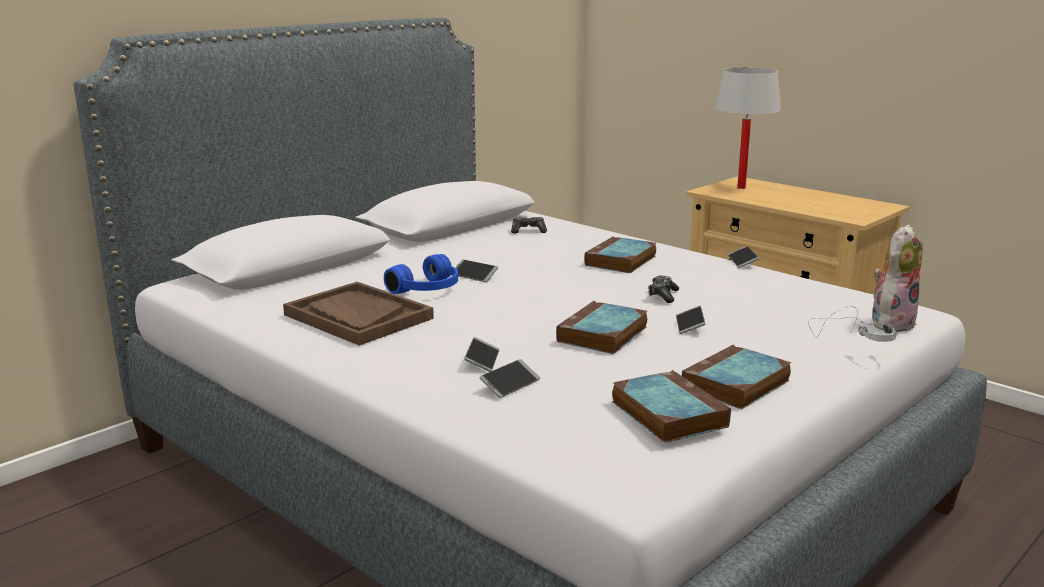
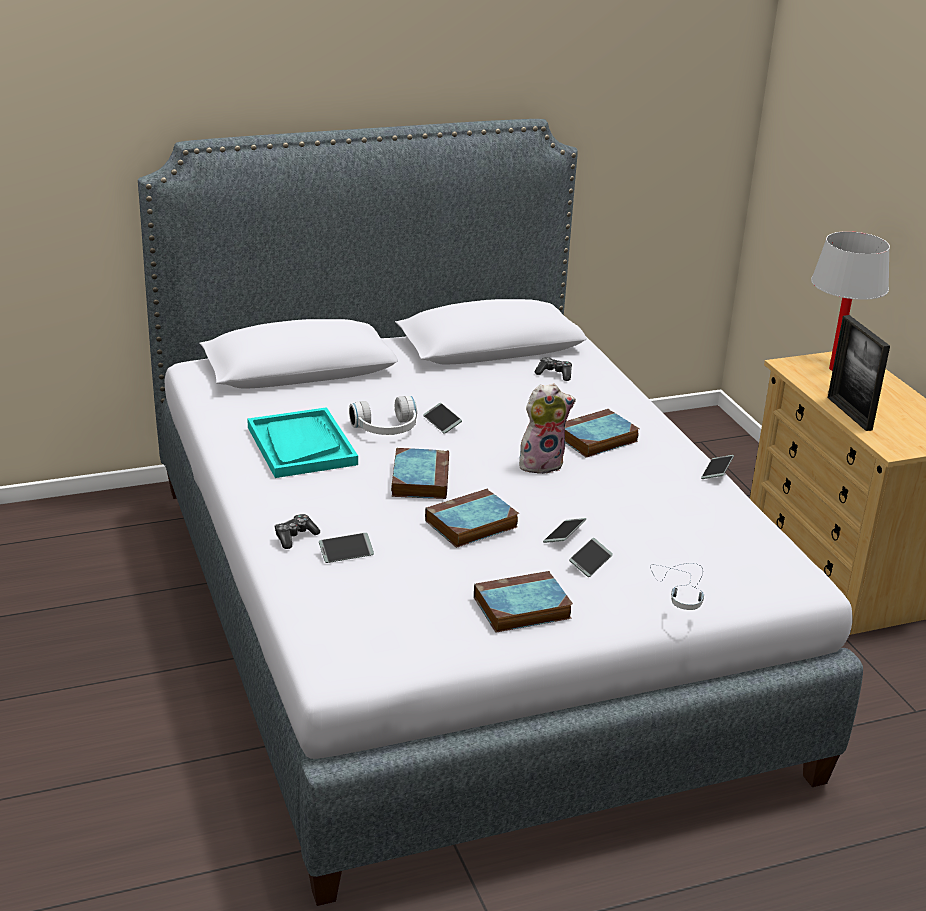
camera: 25 degrees right, 10 degrees up
brown tray [283,282,434,346] -> turquoise tray [247,407,358,478]
blue headphones [384,254,458,294] -> white headphones [349,396,417,435]
phone [464,337,499,372] -> phone moved to [569,538,613,577]
book [612,370,731,443] -> book moved to [391,448,449,499]
game controller [648,276,679,303] -> game controller moved to [275,514,320,549]
plush toy [871,225,923,332] -> plush toy moved to [519,383,576,474]
none -> picture frame [828,315,890,431]

